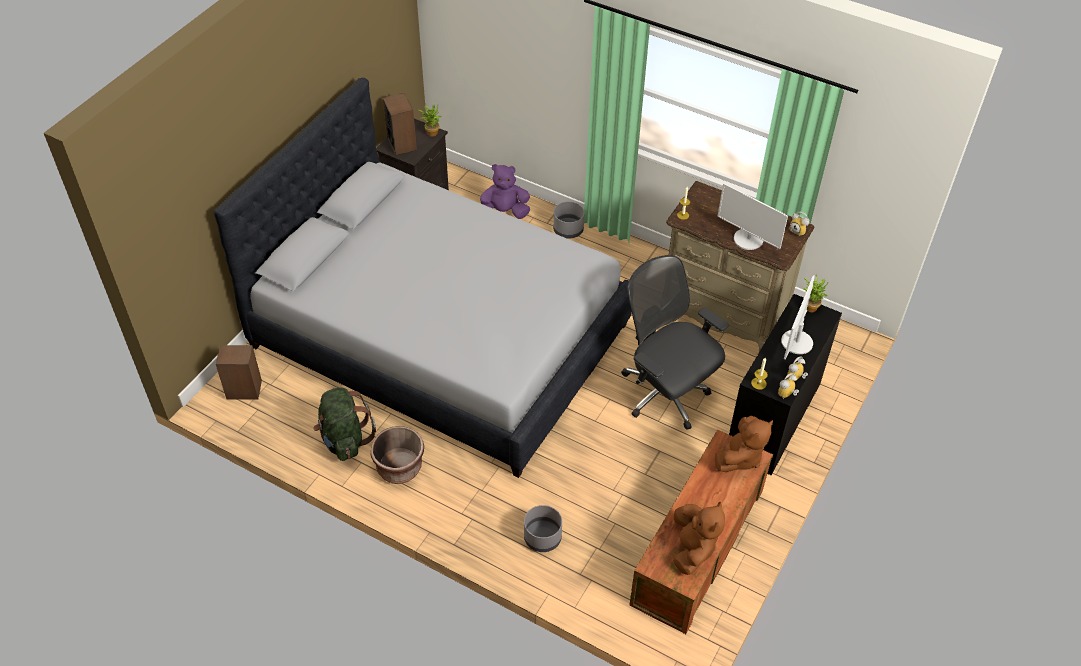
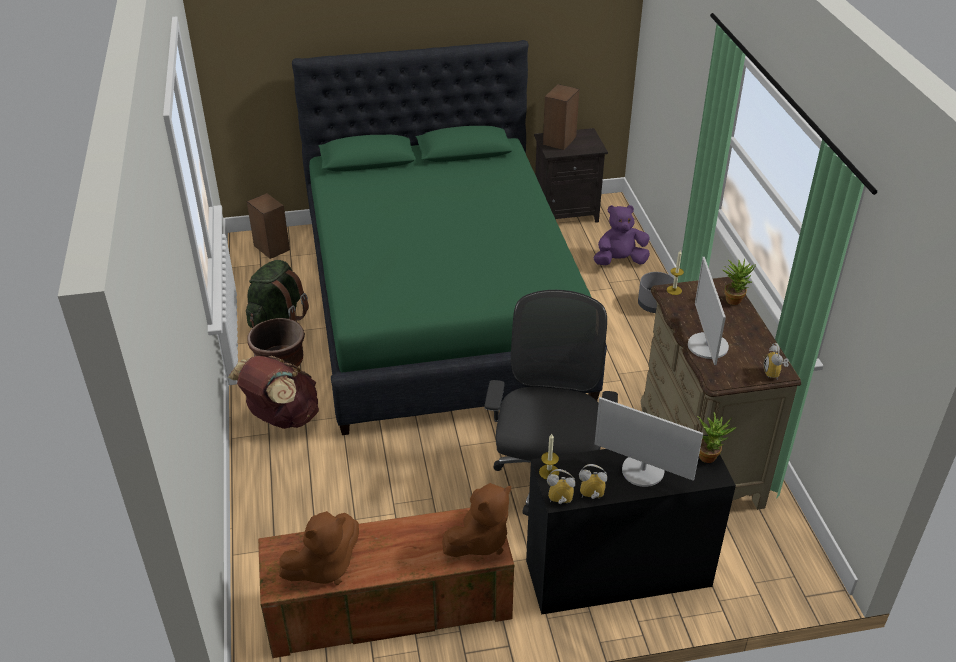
camera: 50 degrees right, 10 degrees down
grey bed [214,78,631,478] -> green bed [292,40,607,435]
potted plant [418,105,442,136] -> potted plant moved to [722,259,756,305]
purple plush toy [480,164,530,219] -> purple plush toy turned 60 degrees counterclockwise [594,205,650,266]
grey planter [524,505,562,552] -> none
brown plush toy [715,416,773,472] -> brown plush toy turned 45 degrees counterclockwise [442,483,511,557]
monitor [781,275,815,359] -> monitor turned 135 degrees counterclockwise [594,397,703,487]
none -> brown backpack [228,356,319,429]

